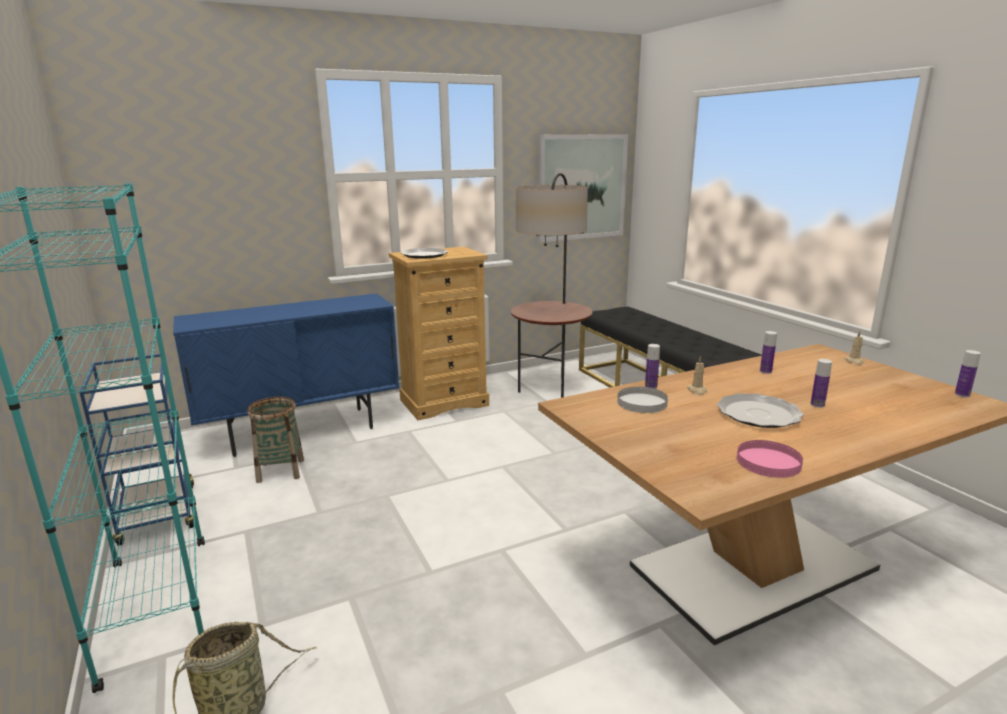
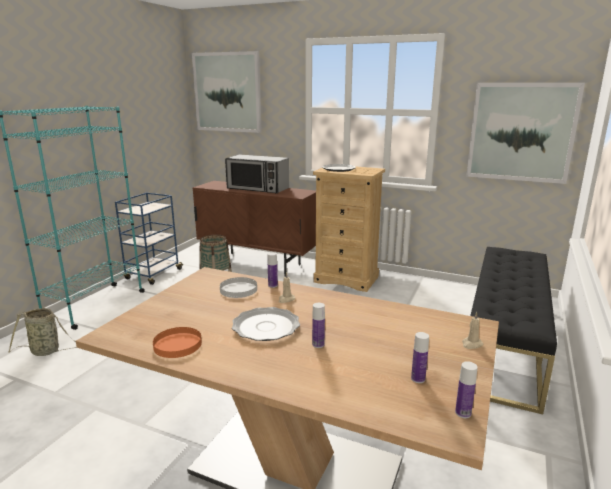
camera: 50 degrees right, 0 degrees up
blue cabinet [173,293,399,457] -> brown cabinet [192,181,316,277]
floor lamp [511,173,592,398] -> none
pink plate [737,440,803,478] -> orange plate [153,327,202,358]
bottle [760,331,777,374] -> bottle moved to [411,332,429,383]
none -> picture [192,51,262,133]
none -> microwave [225,155,289,193]

